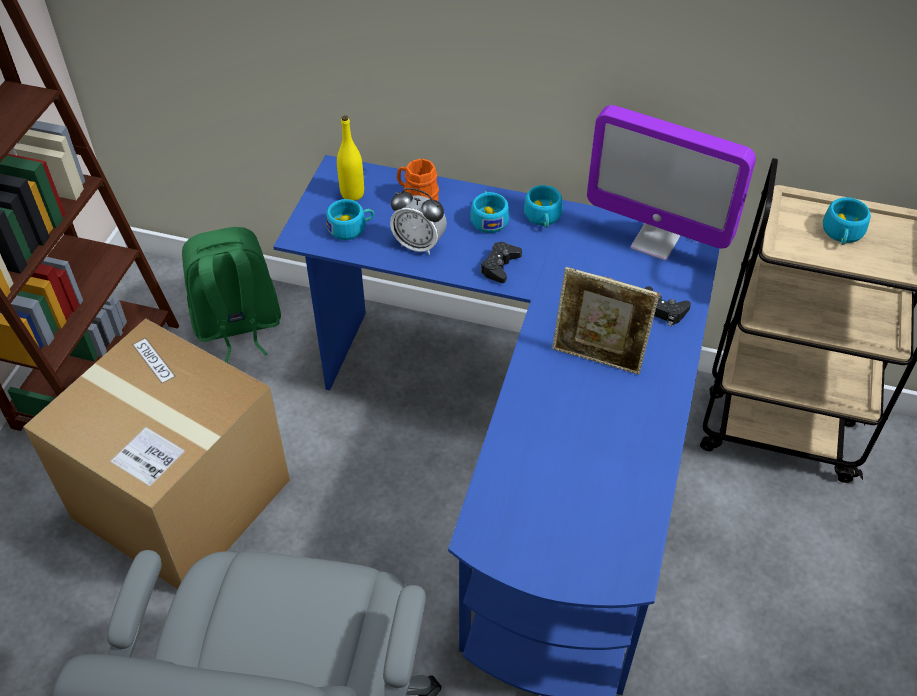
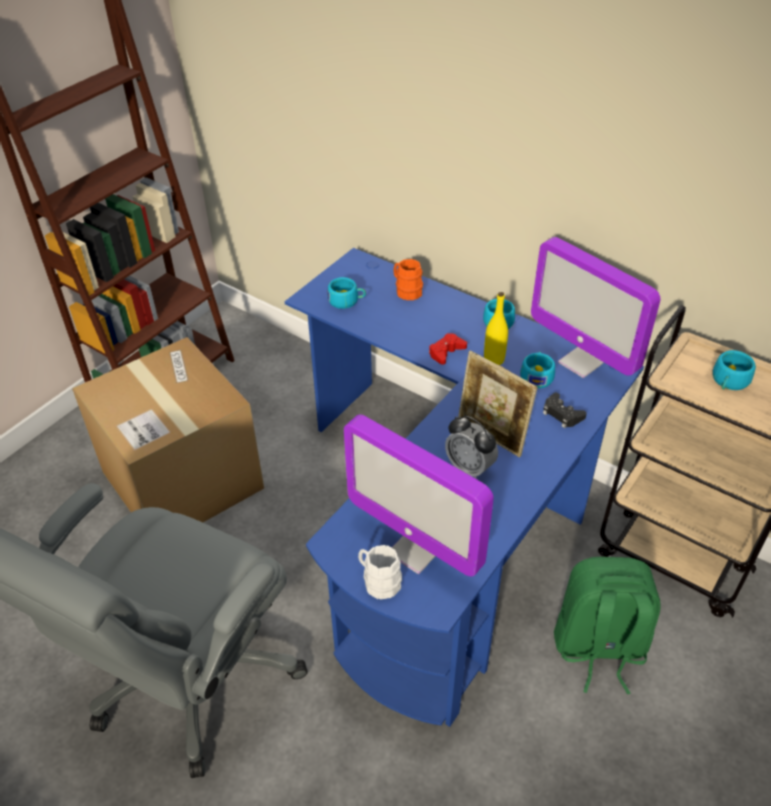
camera: 20 degrees right, 5 degrees down
green backpack [182,227,281,363] -> green backpack moved to [554,557,661,694]
yellow bottle [337,116,364,201] -> yellow bottle moved to [484,292,508,365]
alarm clock [390,188,447,255] -> alarm clock moved to [445,416,498,479]
turquoise cup [470,191,509,233] -> turquoise cup moved to [520,352,555,388]
black game controller [480,242,522,283] -> red game controller [429,333,467,365]
none -> monitor [344,414,494,576]
none -> white mug [358,545,402,600]

